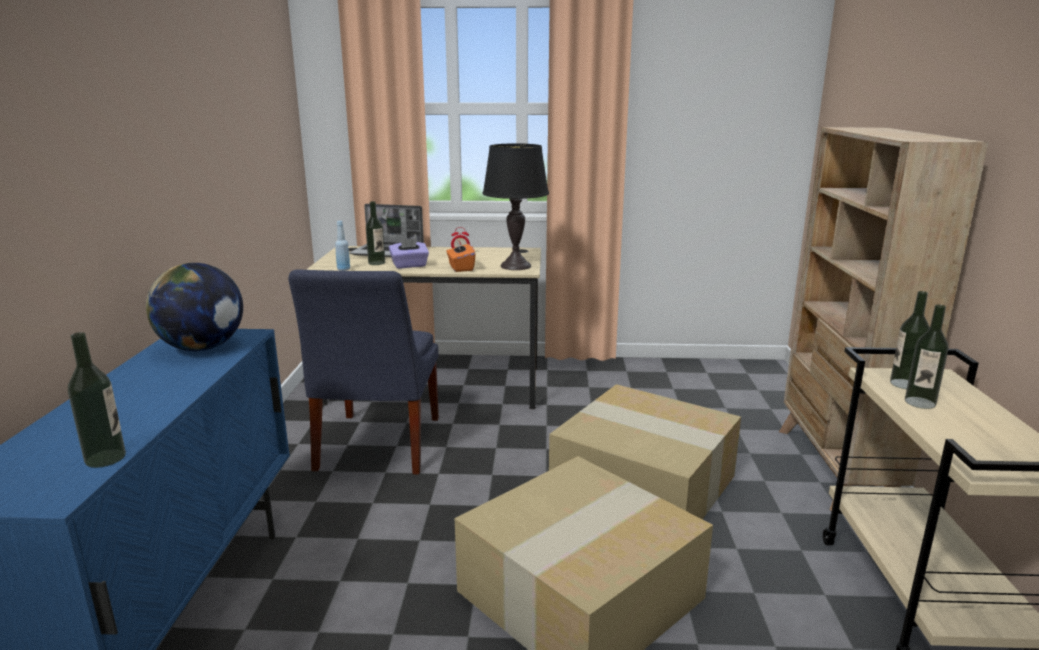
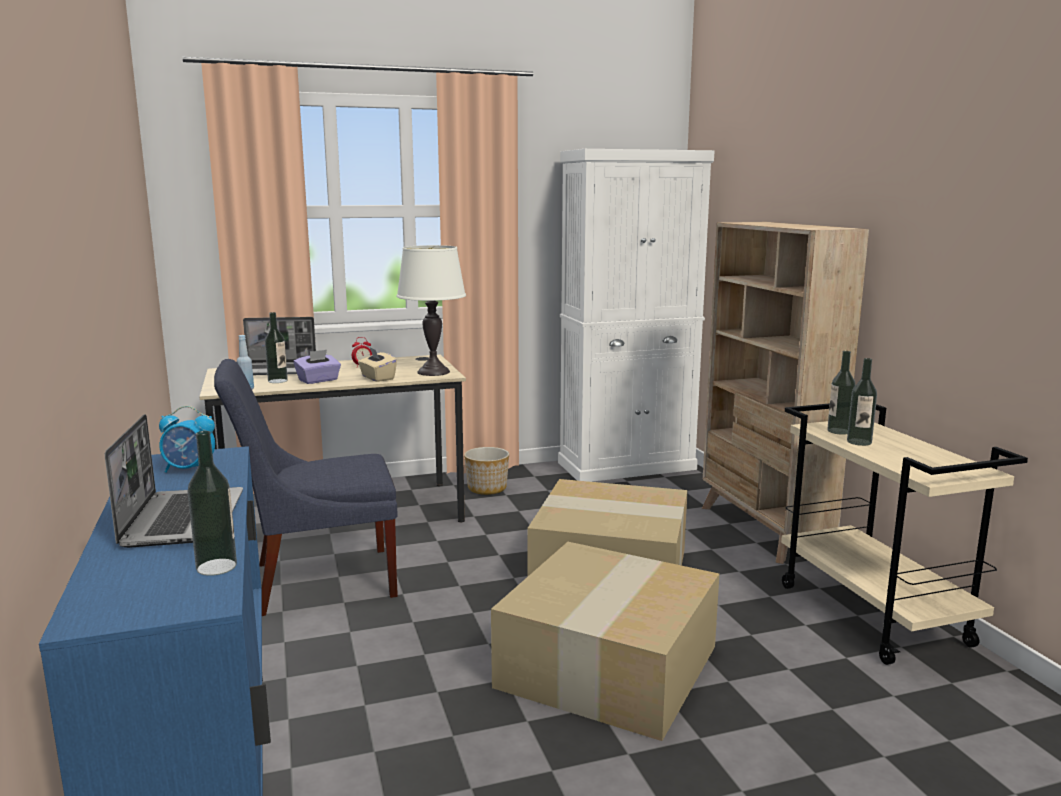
camera: 20 degrees left, 5 degrees down
globe [146,263,243,351] -> alarm clock [159,406,215,473]
blue chair [288,269,439,475] -> blue chair turned 90 degrees clockwise [214,359,398,616]
orange tissue box [446,238,476,272] -> beige tissue box [358,348,397,382]
black table lamp [482,143,549,270] -> white table lamp [396,245,466,376]
none -> laptop [105,414,243,548]
none -> planter [464,447,509,495]
none -> white cabinet [558,149,714,482]

